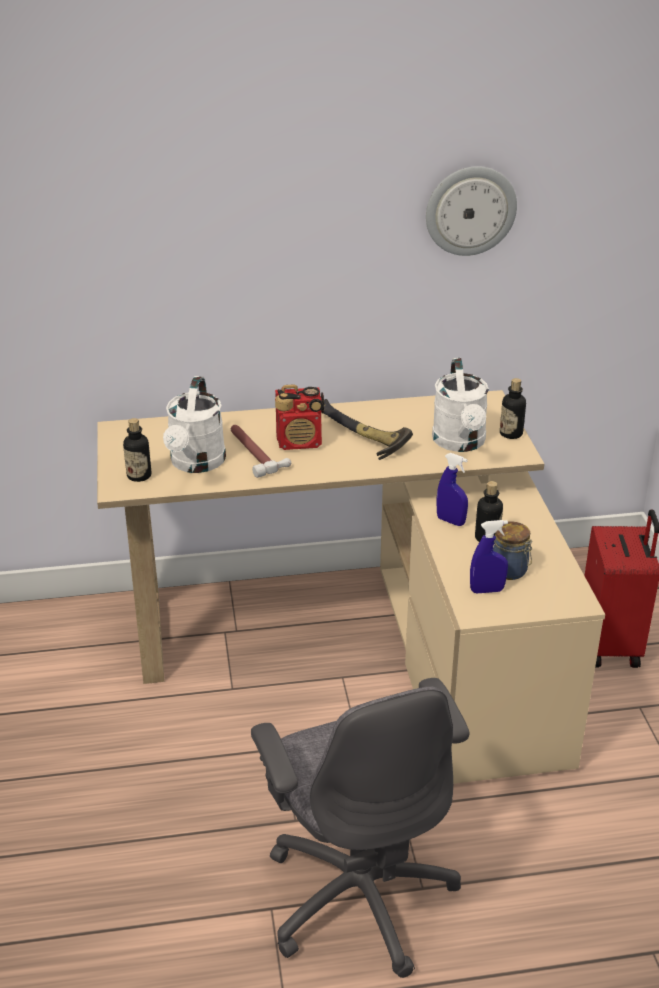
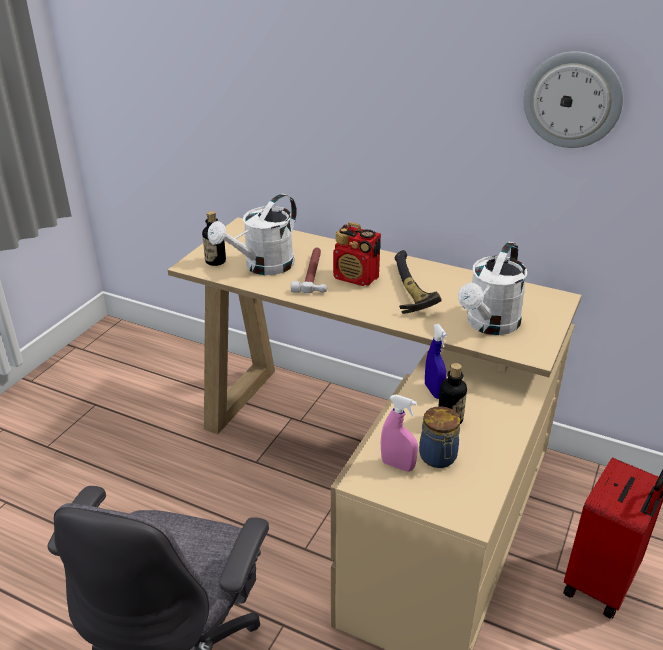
camera: 35 degrees right, 0 degrees up
blue spray bottle [470,520,508,593] -> pink spray bottle [381,394,418,472]
bottle [500,378,526,439] -> none

